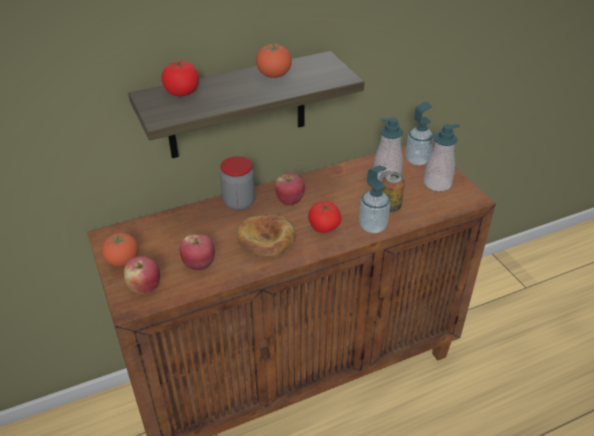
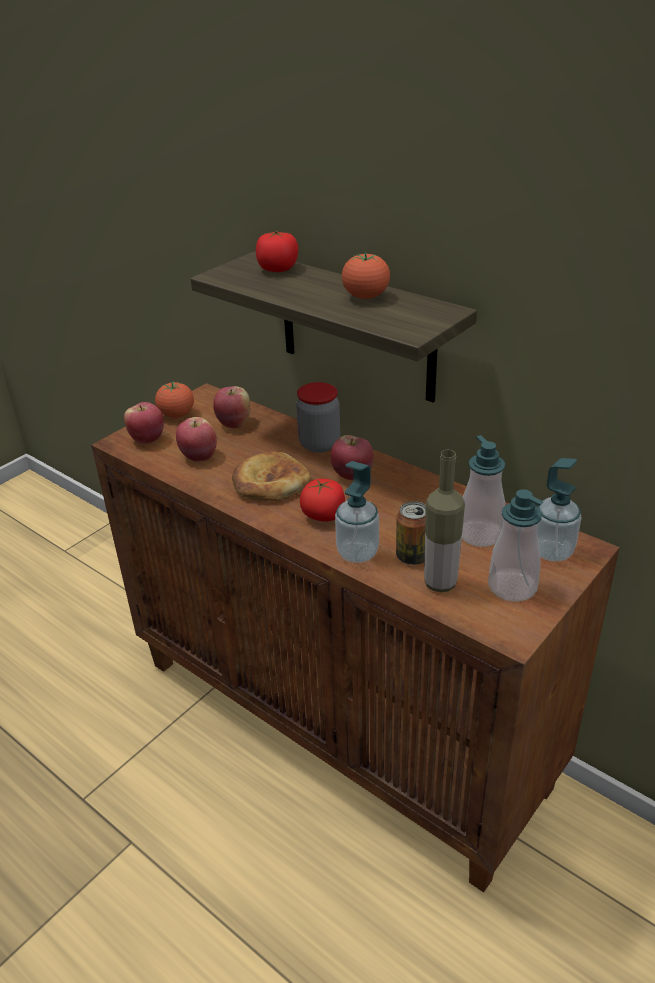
camera: 65 degrees right, 5 degrees down
none -> apple [213,386,251,429]
none -> bottle [424,450,465,592]

